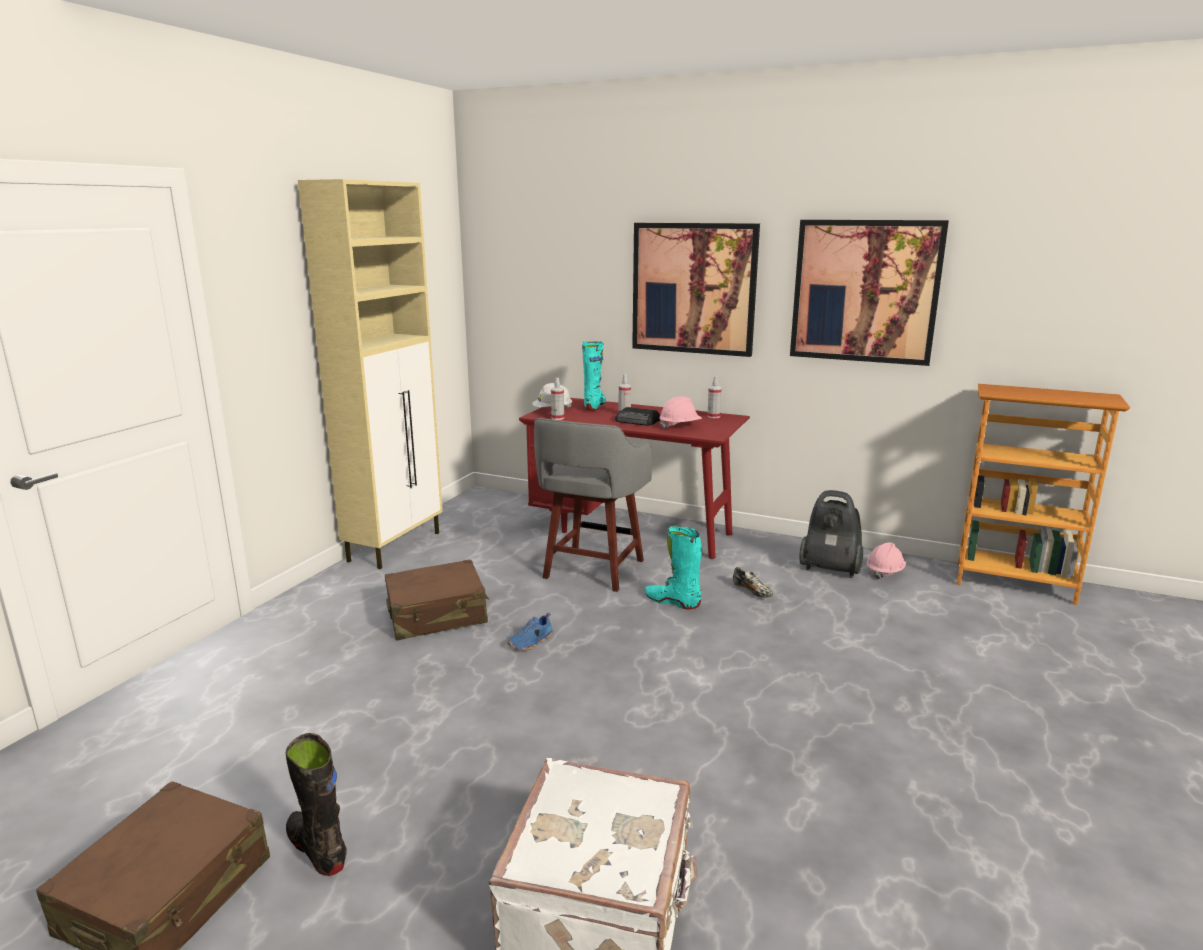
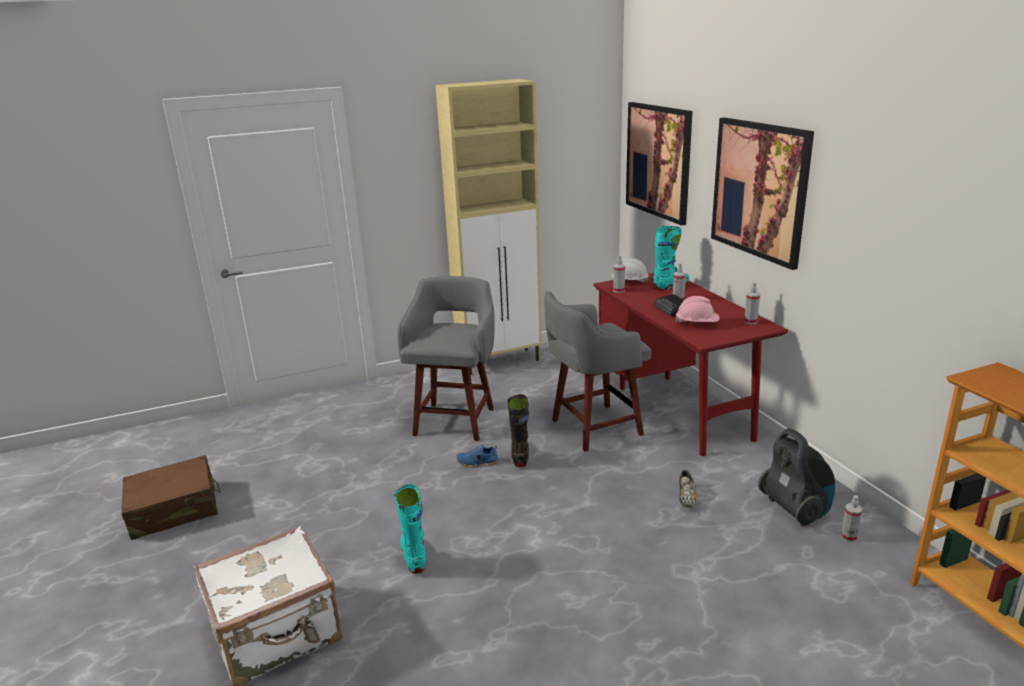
camera: 45 degrees right, 5 degrees up
black boot [286,733,347,876] -> black boot moved to [507,394,529,467]
brown suitcase [385,559,489,640] -> grey stool [398,276,495,441]
turquoise boot [645,526,703,609] -> turquoise boot moved to [394,484,426,574]
picture [790,220,949,366] -> picture moved to [626,102,693,226]
pink hard hat [867,543,906,580] -> spray bottle [841,495,862,542]

